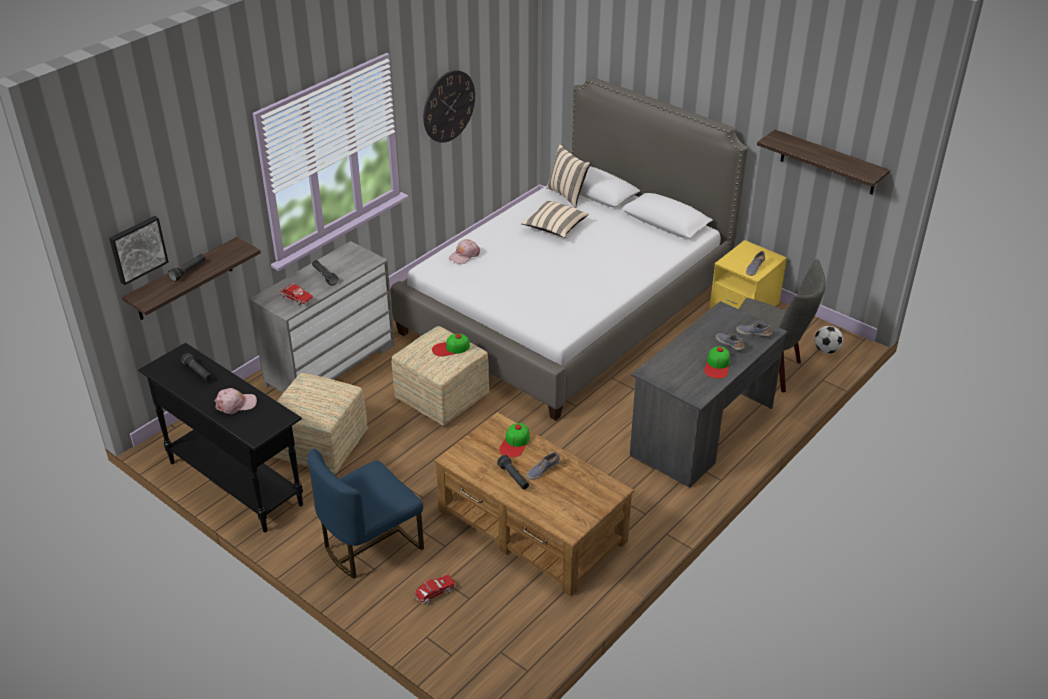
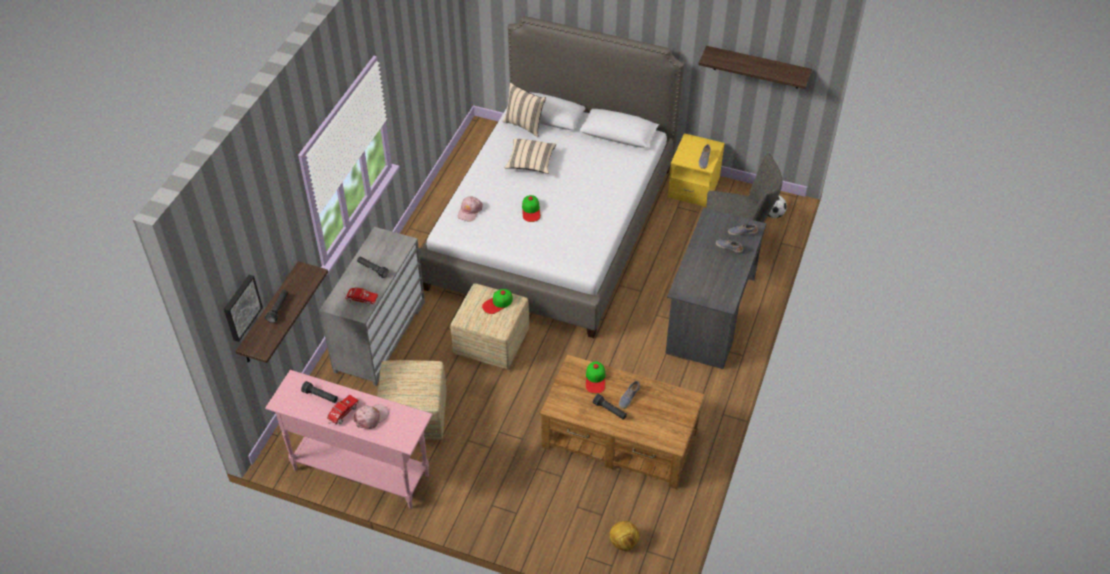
camera: 20 degrees left, 10 degrees up
black console table [138,343,303,532] -> pink console table [265,370,433,509]
blue chair [308,448,424,579] -> none
toy truck [413,575,456,605] -> toy truck moved to [327,395,359,425]
wall clock [423,70,475,143] -> none
cap [704,346,730,379] -> cap moved to [522,195,541,222]
none -> football [610,521,639,551]

